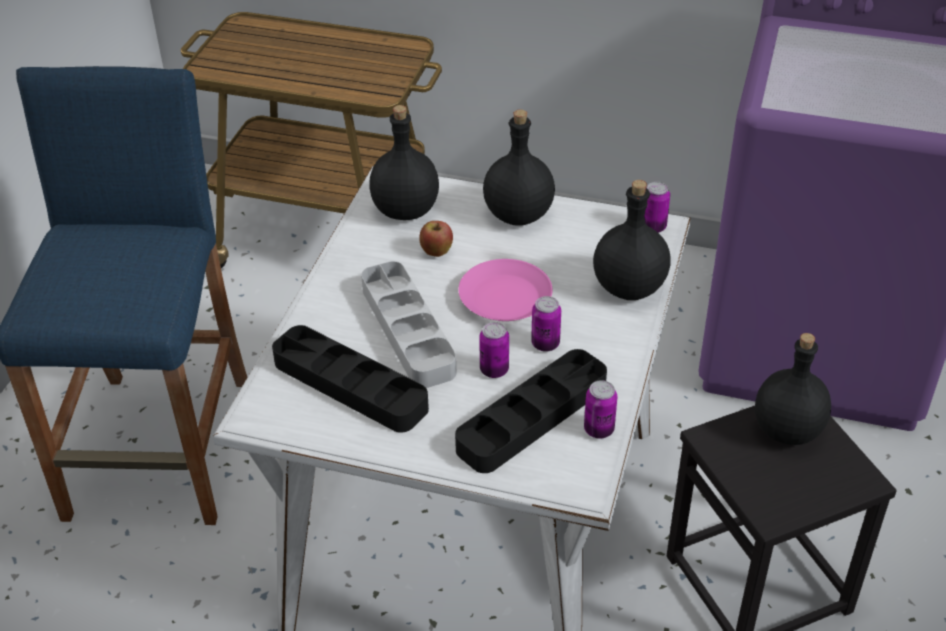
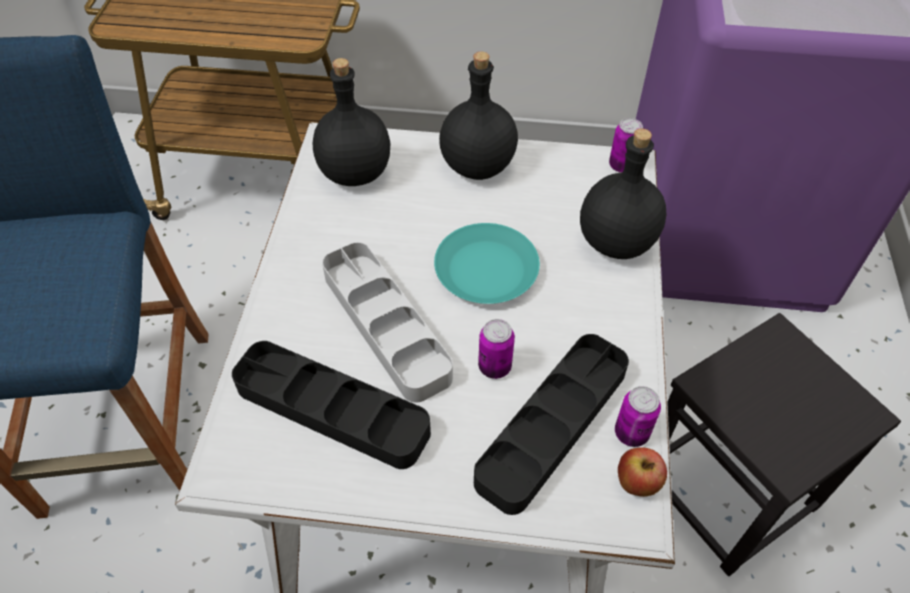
camera: 10 degrees left, 10 degrees up
apple [419,221,453,257] -> apple moved to [618,447,667,497]
pink plate [458,259,553,321] -> turquoise plate [434,223,540,304]
can [531,296,561,352] -> none
black bottle [755,333,831,445] -> none

